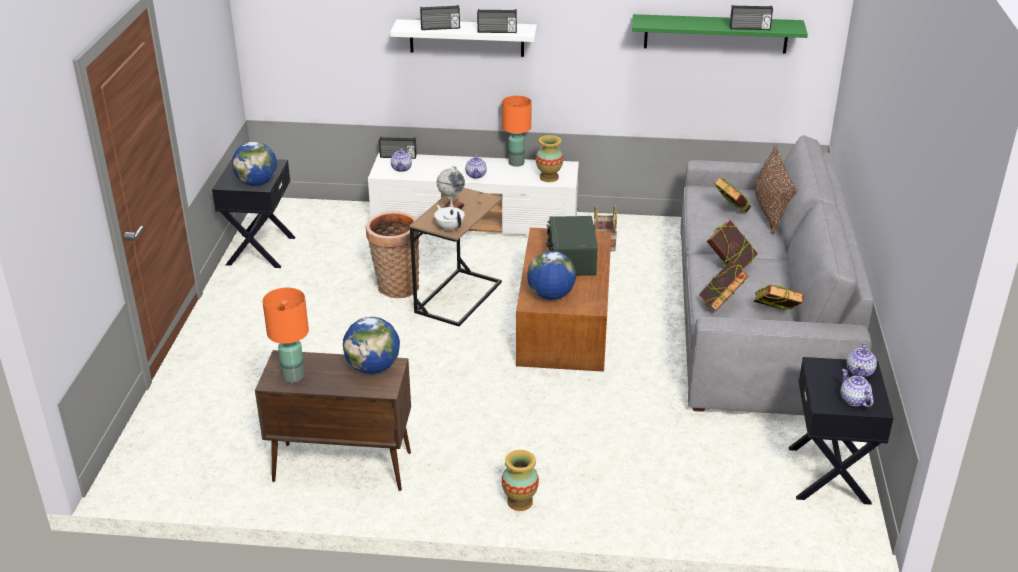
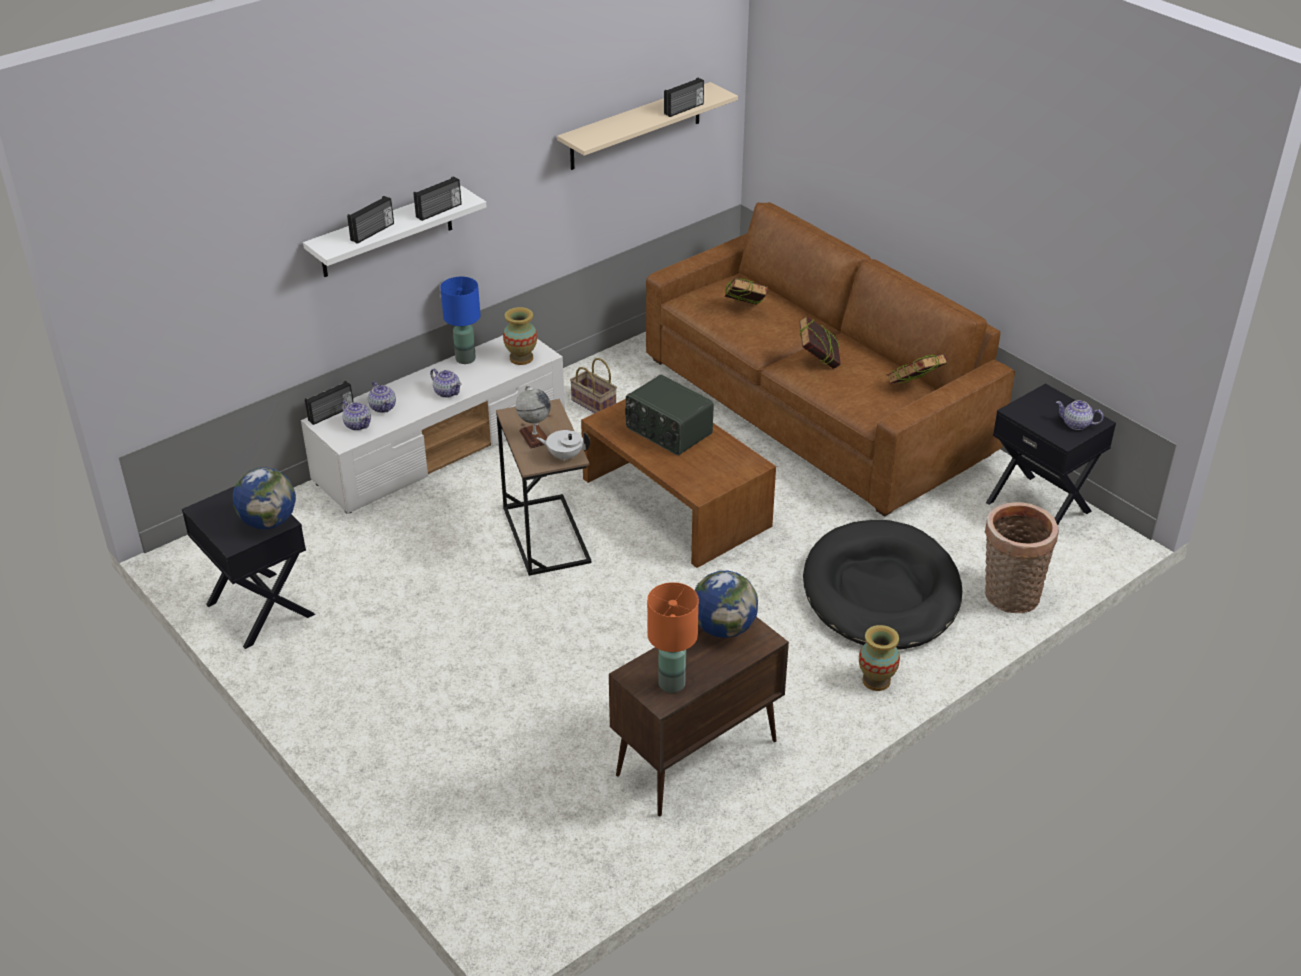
camera: 45 degrees left, 5 degrees up
basket [366,211,419,298] -> basket moved to [984,502,1059,613]
orange table lamp [502,96,532,167] -> blue table lamp [440,277,480,364]
globe [527,251,576,300] -> none
green shelf [632,14,808,54] -> beige shelf [557,82,738,170]
grey sofa [680,135,874,415] -> brown sofa [646,202,1015,517]
book [699,261,749,311] -> none
brown pillow [753,146,798,234] -> none
teapot [847,343,877,378] -> teapot moved to [368,381,396,413]
none -> black dog bed [803,520,962,650]

